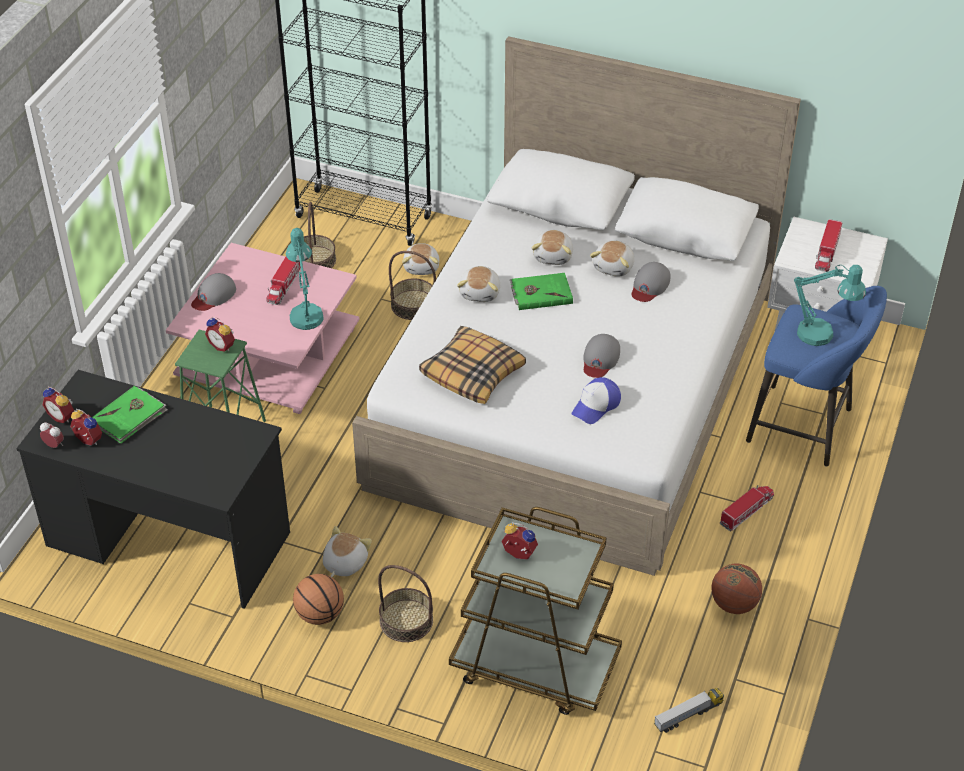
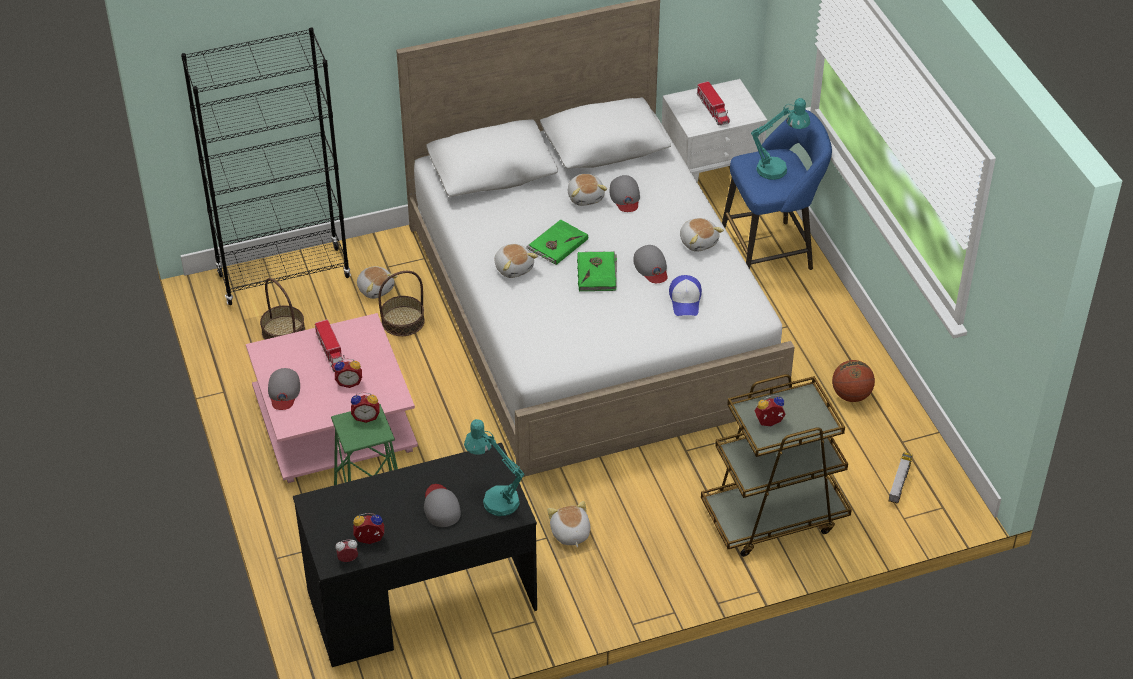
camera: 40 degrees left, 0 degrees up
alarm clock [42,387,74,423] -> alarm clock moved to [334,359,362,388]
green book [92,386,168,444] -> green book moved to [577,251,617,291]
turquoise table lamp [286,228,324,330] -> turquoise table lamp moved to [464,419,525,516]
basketball [293,574,344,625] -> none
basket [378,565,433,642] -> none
pillow [419,326,526,404] -> none
plush toy [532,230,573,265] -> plush toy moved to [680,218,724,252]
toy truck [720,485,774,531] -> none
none -> grey cap [424,484,461,527]

